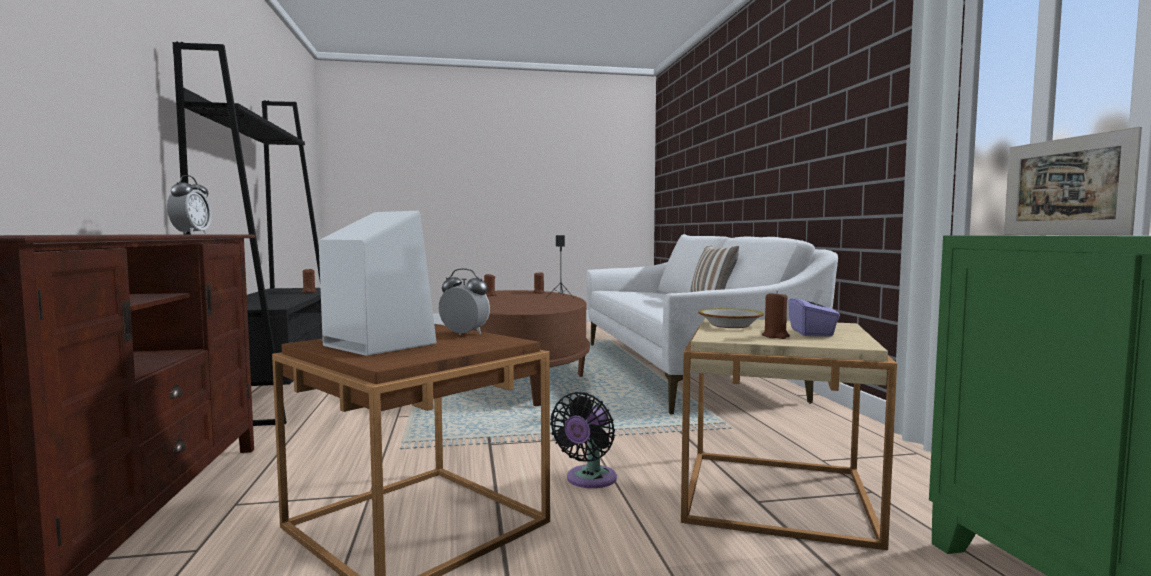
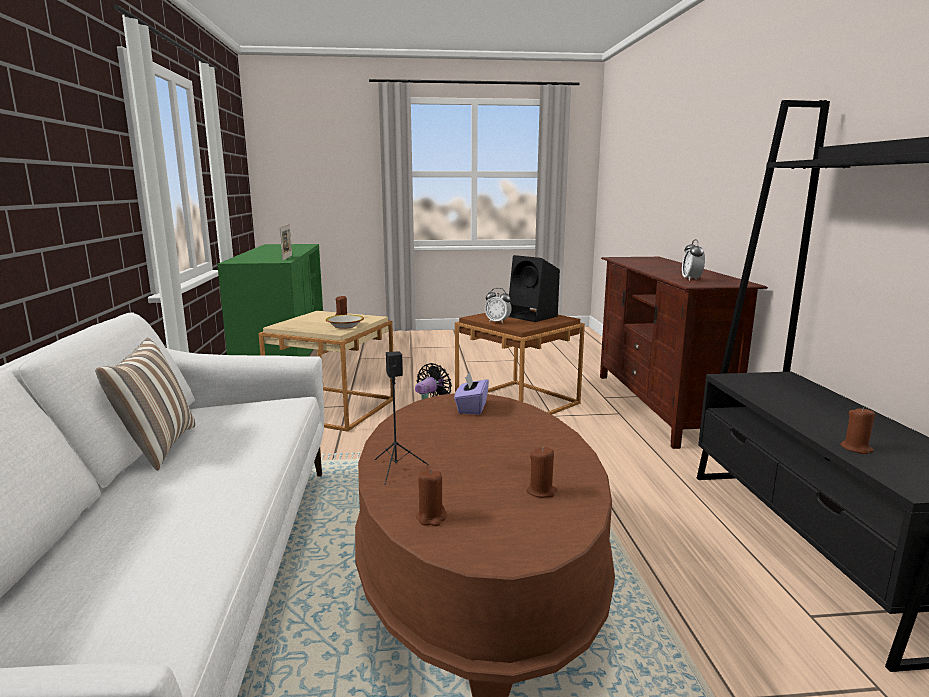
camera: 175 degrees left, 10 degrees up
white speaker [319,211,437,356] -> black speaker [509,255,560,322]
purple tissue box [788,288,840,336] -> purple tissue box moved to [454,372,489,415]

